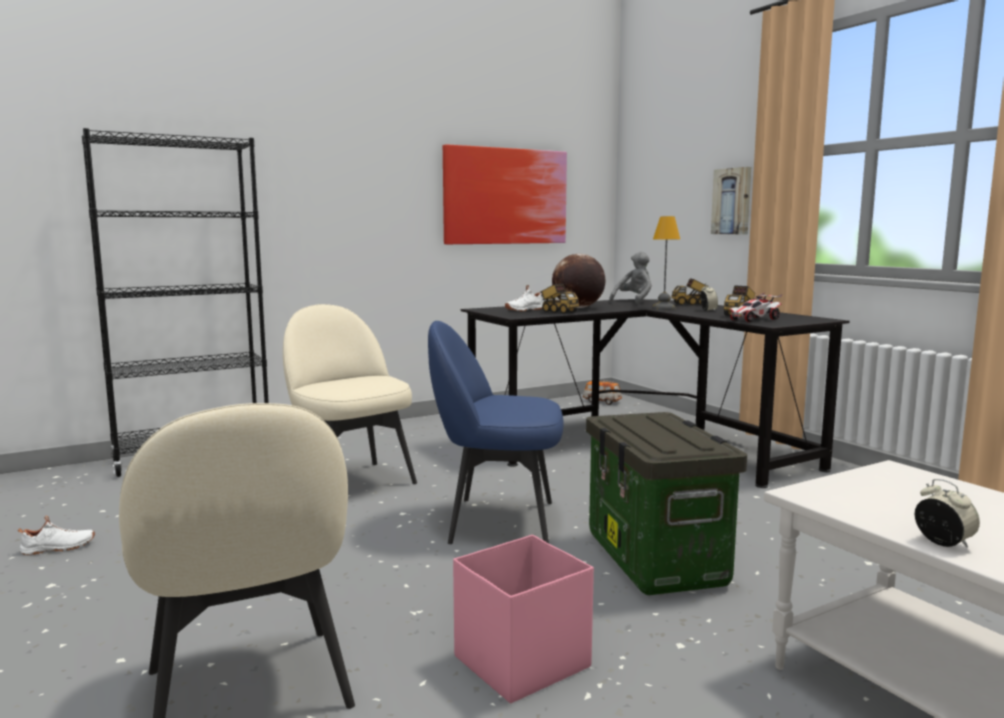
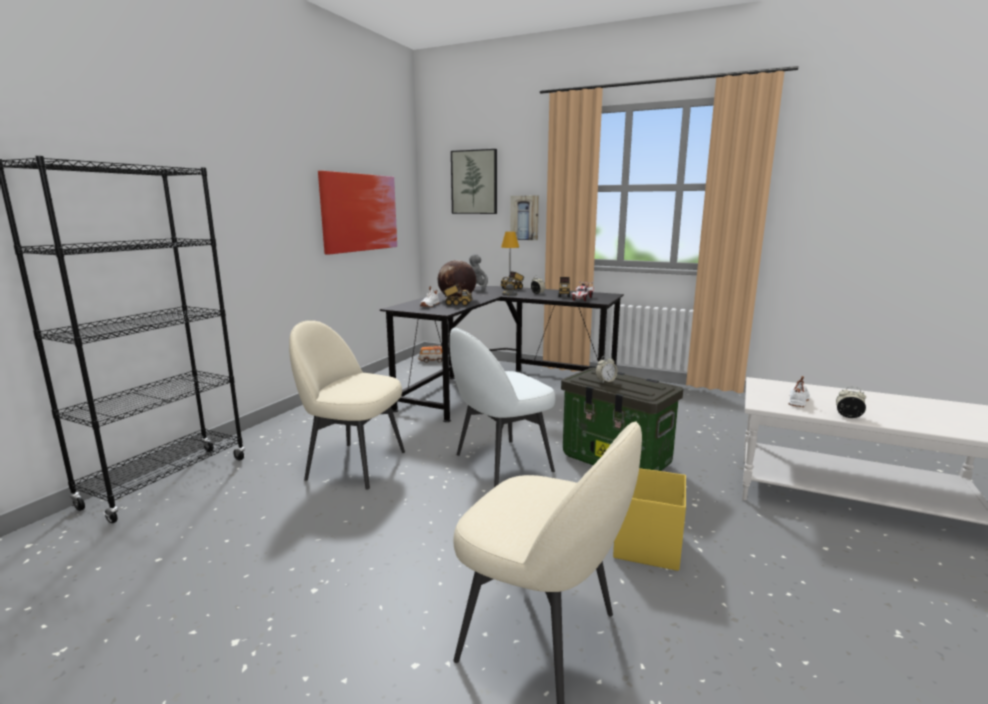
camera: 35 degrees left, 5 degrees up
white shoe [18,516,95,555] -> white shoe moved to [789,376,810,407]
blue chair [428,321,563,544] -> white chair [450,327,555,487]
pink storage box [453,535,594,703] -> yellow storage box [613,468,686,571]
none -> picture [451,149,497,214]
none -> alarm clock [595,355,618,383]

